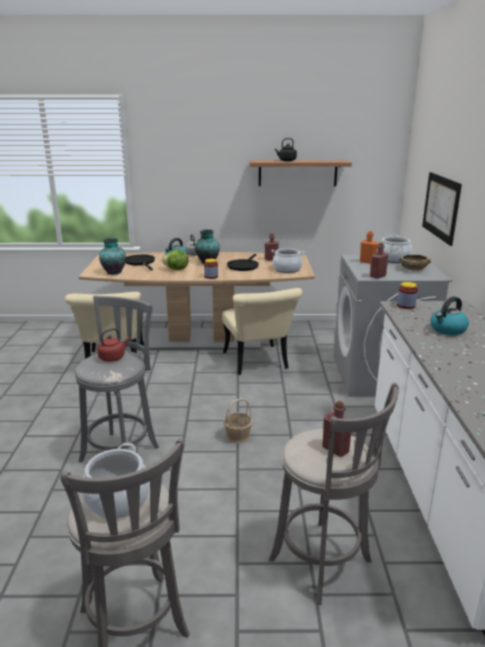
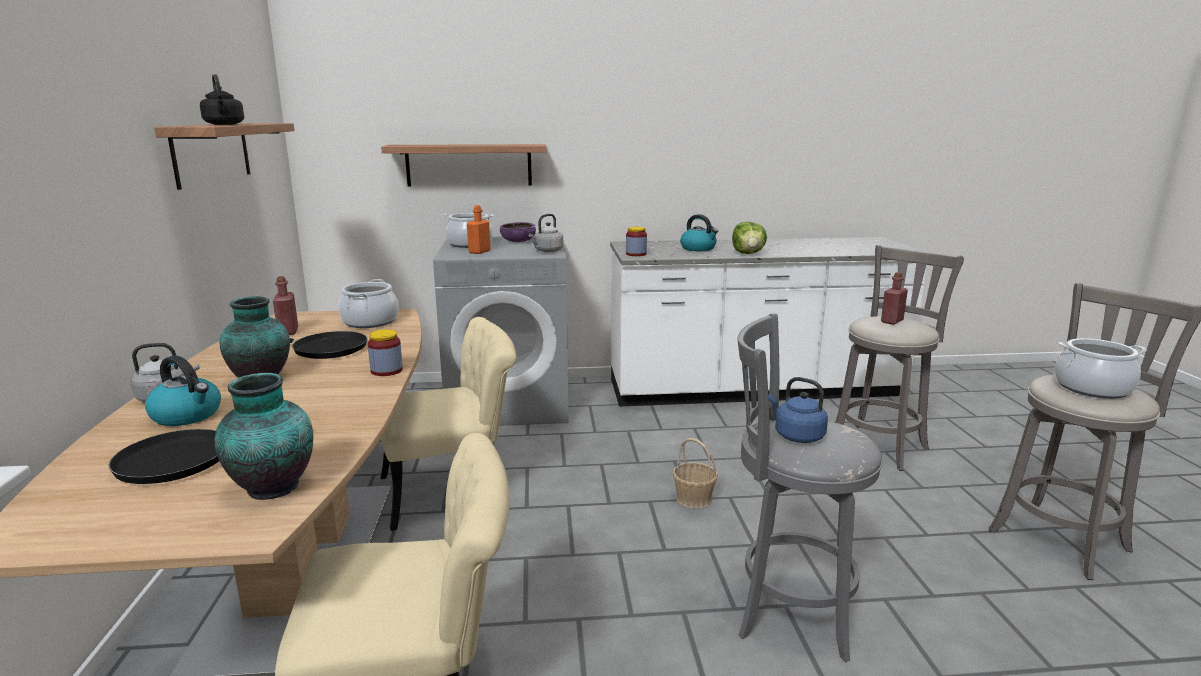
camera: 95 degrees left, 5 degrees down
red kettle [97,328,130,362] -> blue kettle [769,377,828,443]
lettuce [162,249,189,270] -> lettuce moved to [732,221,767,254]
red bottle [370,243,388,279] -> grey kettle [529,214,563,252]
brown bowl [399,255,431,271] -> purple bowl [499,222,536,242]
picture [422,172,462,246] -> shelf [381,144,547,187]

